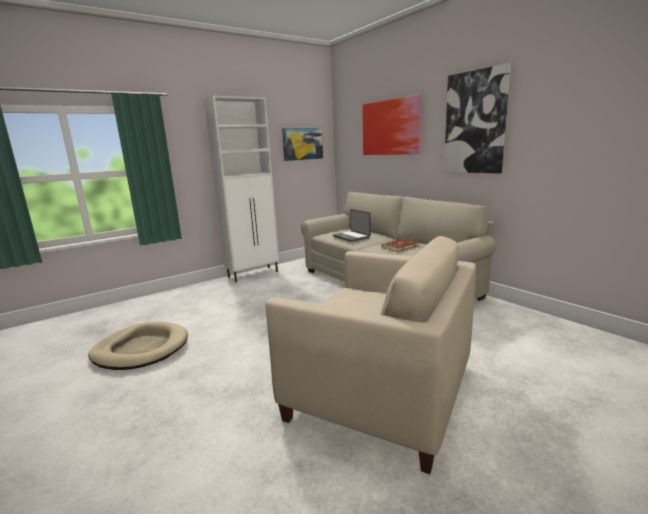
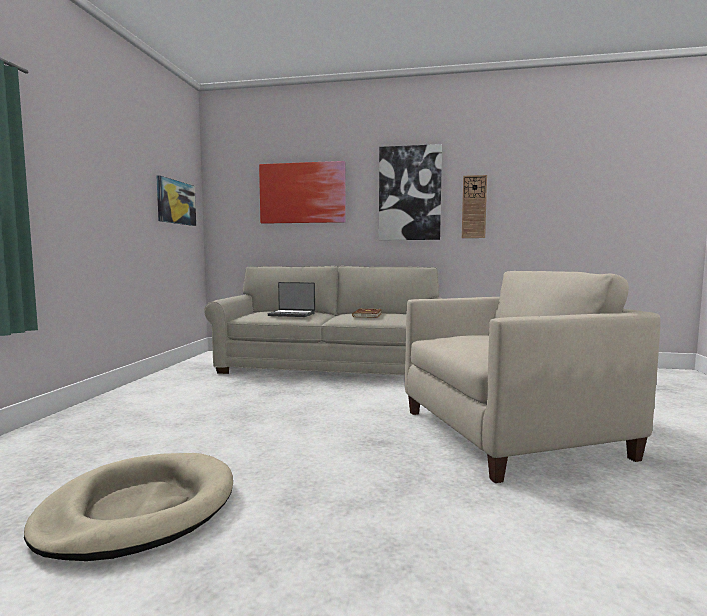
camera: 45 degrees left, 10 degrees down
white cabinet [204,95,279,282] -> none
none -> wall clock [462,175,487,238]

